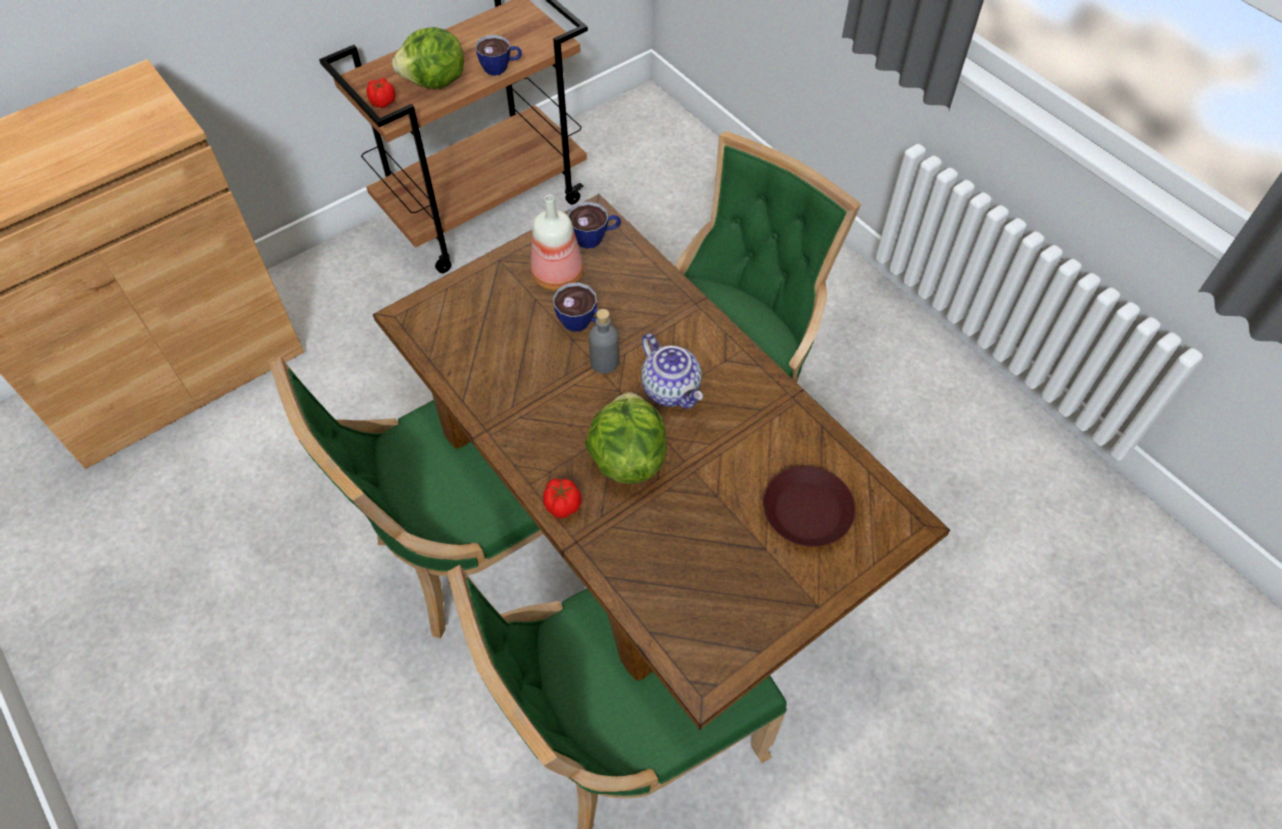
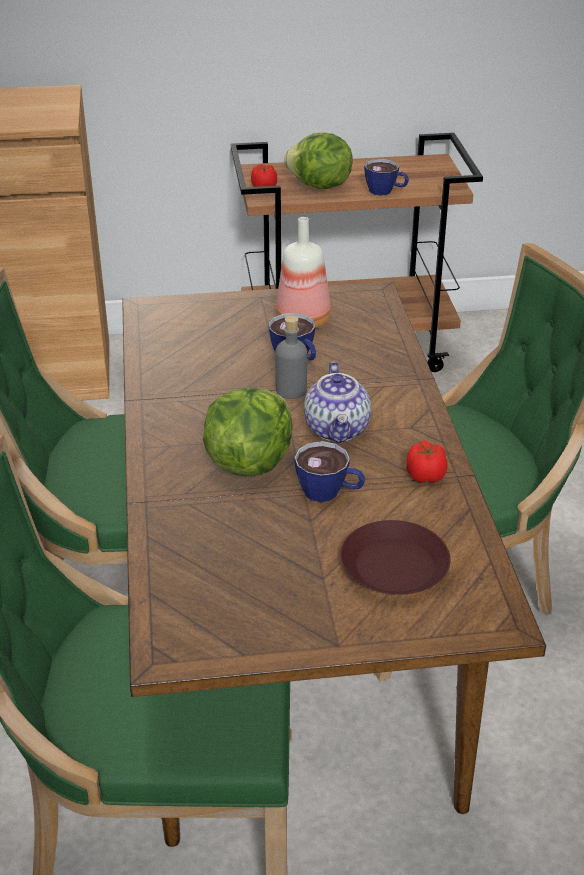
camera: 30 degrees right, 20 degrees down
tomato [543,478,582,518] -> tomato moved to [406,441,448,483]
cup [567,201,621,249] -> cup moved to [294,441,365,502]

